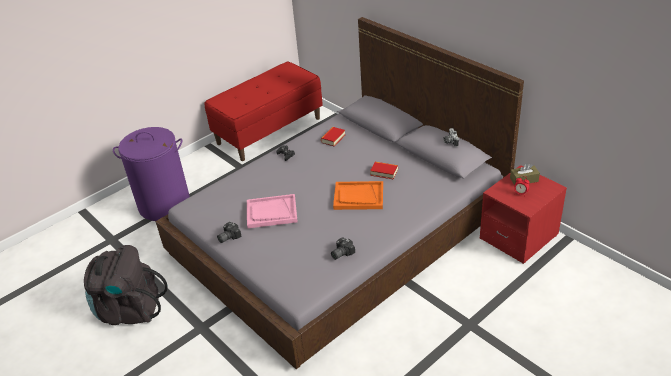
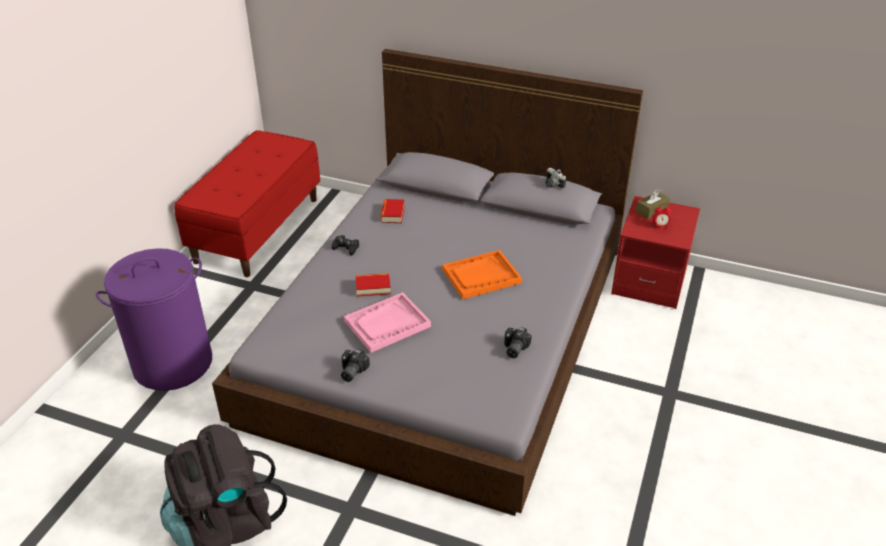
camera: 30 degrees left, 0 degrees up
book [370,162,398,179] -> book moved to [356,273,391,297]

